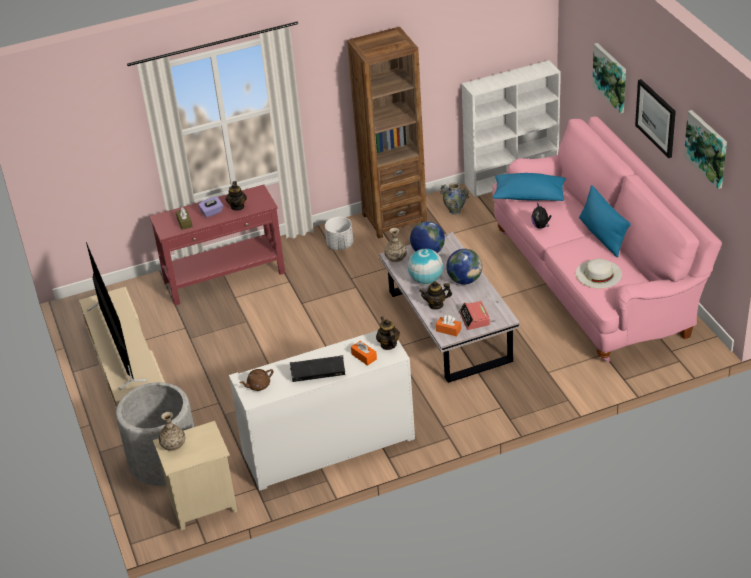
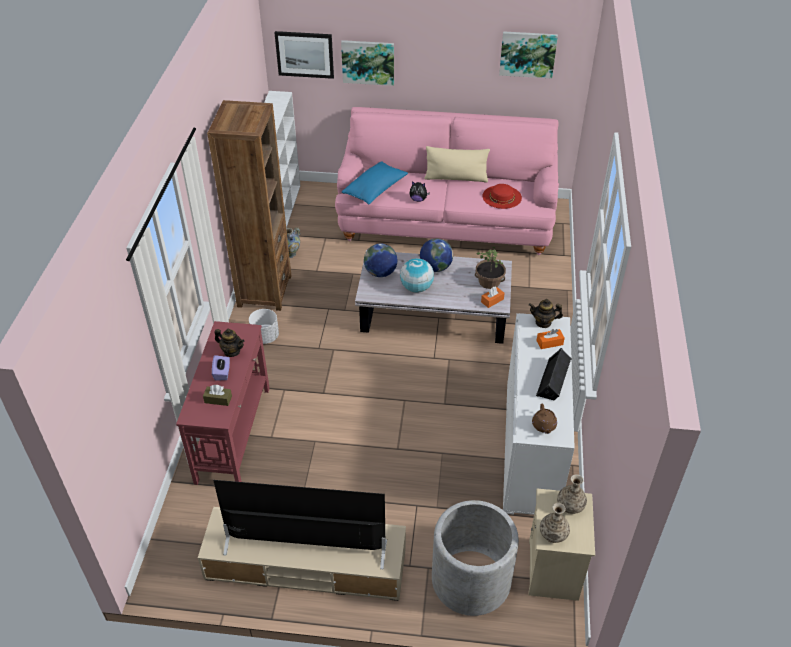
camera: 65 degrees left, 5 degrees up
vase [384,228,407,262] -> vase moved to [557,474,587,514]
teapot [419,281,452,310] -> none
alarm clock [459,301,490,330] -> potted plant [475,247,506,289]
white hat [576,258,622,289] -> red hat [482,184,522,209]
blue pillow [579,185,631,257] -> beige pillow [424,146,490,182]
picture [635,79,676,158] -> picture moved to [275,31,334,79]

